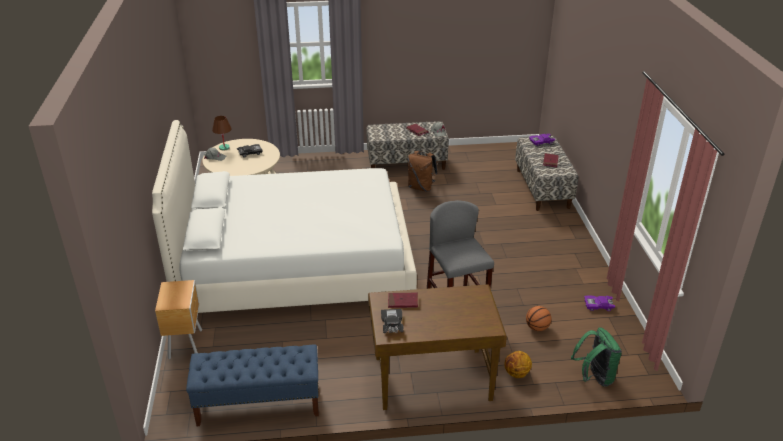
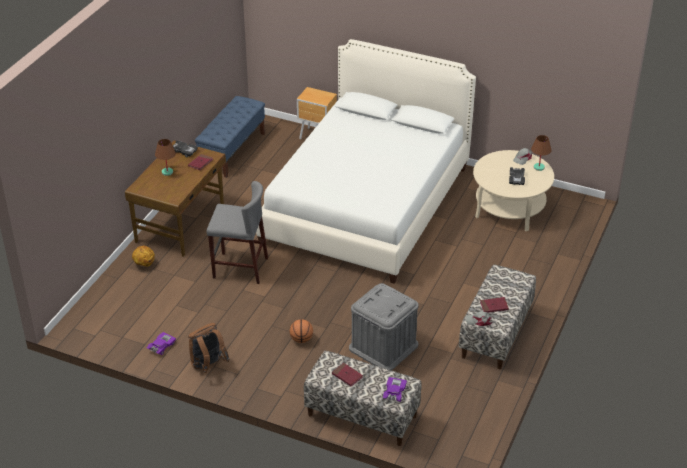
camera: 120 degrees right, 5 degrees up
brown backpack [408,151,438,192] -> brown backpack moved to [188,323,230,373]
basketball [526,306,552,331] -> basketball moved to [290,319,313,343]
green backpack [571,327,622,387] -> none
none -> brown table lamp [155,139,176,176]
none -> grey storage box [349,283,419,370]

